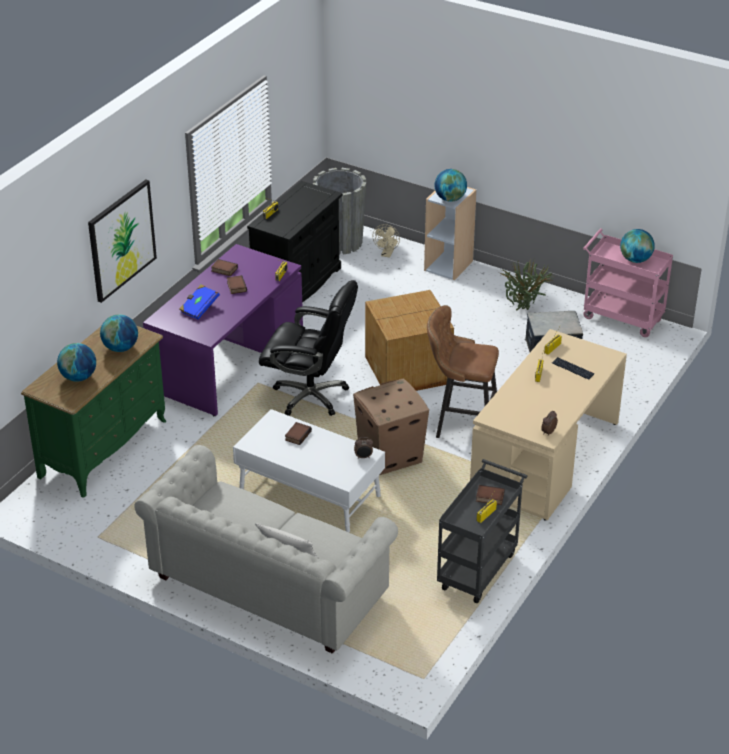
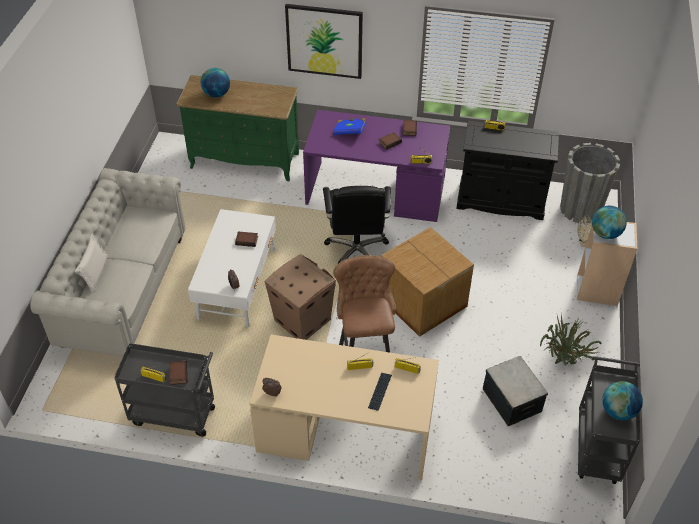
camera: 70 degrees right, 10 degrees up
globe [100,314,138,352] -> none
pink cart [583,228,673,337] -> grey cart [578,356,640,484]

